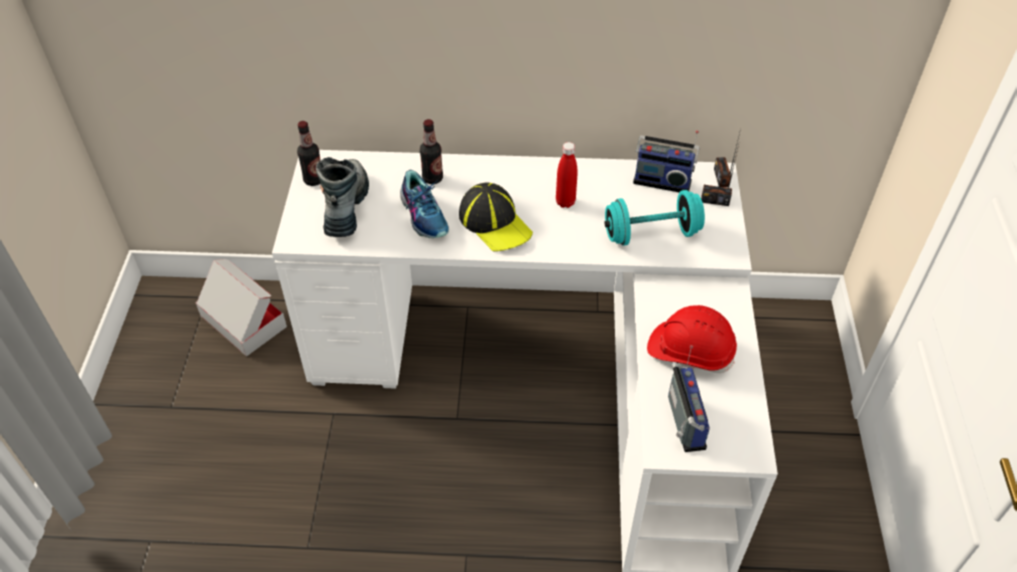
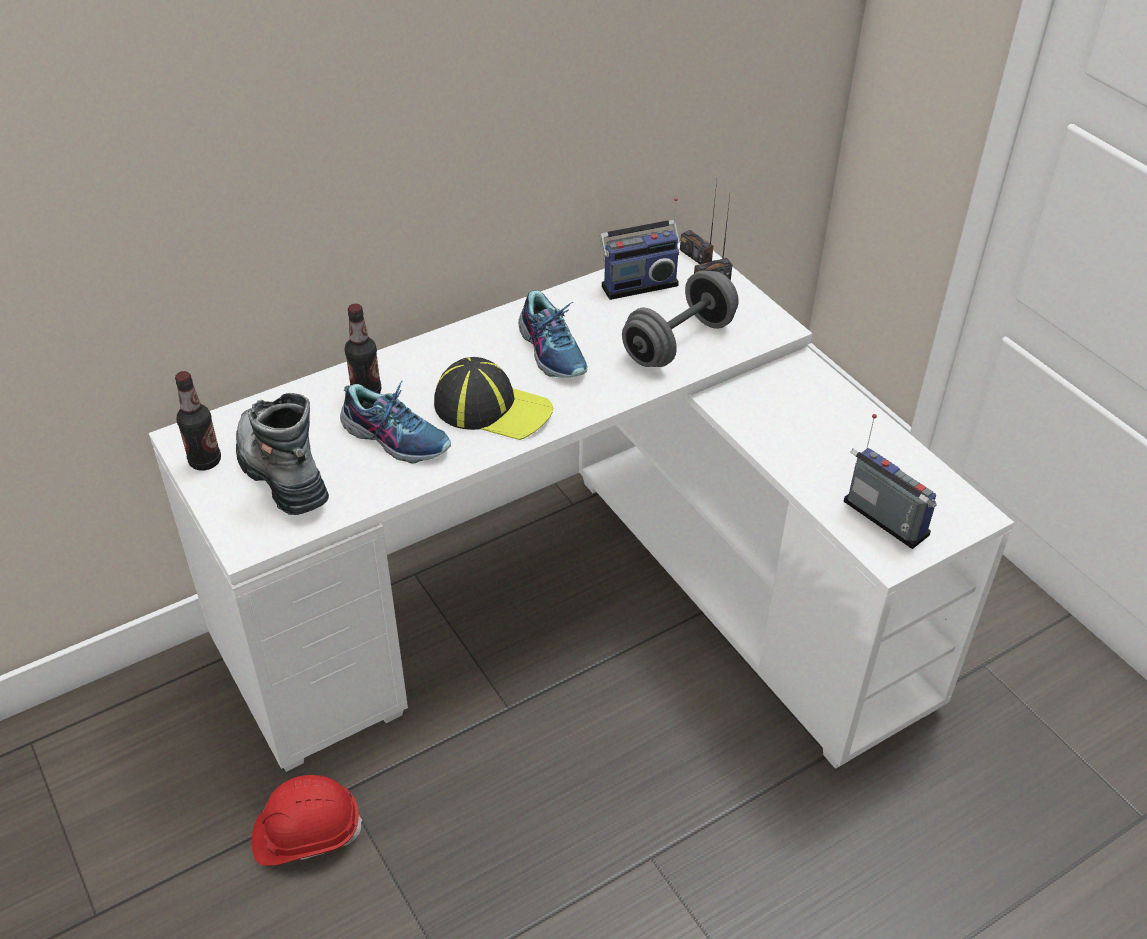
camera: 35 degrees left, 5 degrees down
cardboard box [196,259,287,357] -> none
red bottle [556,142,578,208] -> shoe [518,290,588,378]
turquoise dumbbell [604,190,705,246] -> grey dumbbell [622,271,739,367]
red hard hat [647,305,737,373] -> red hard hat moved to [252,775,362,866]

